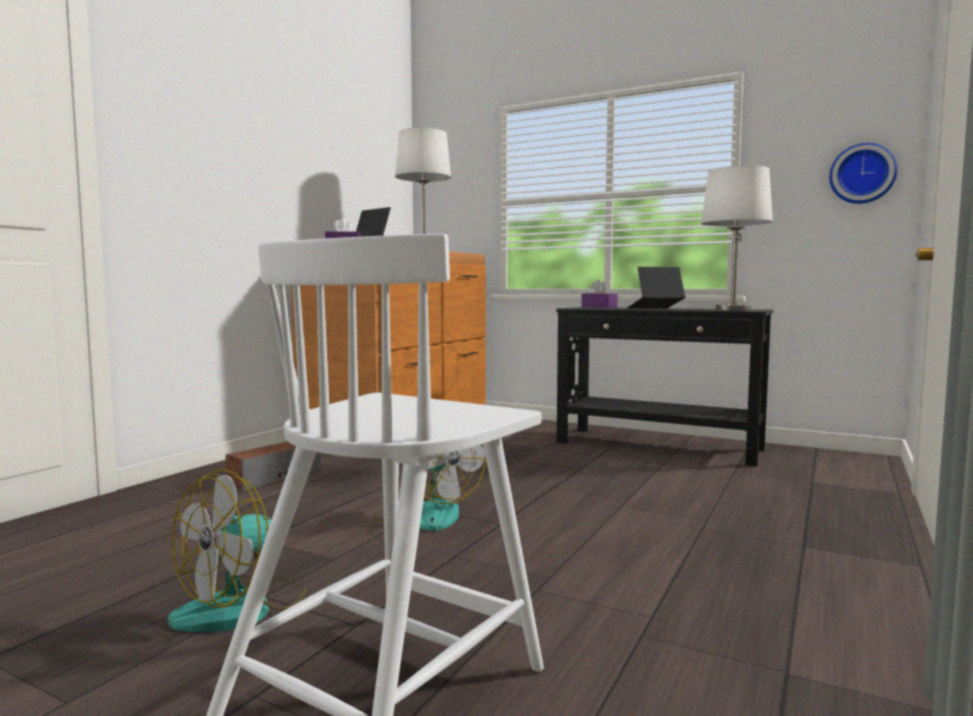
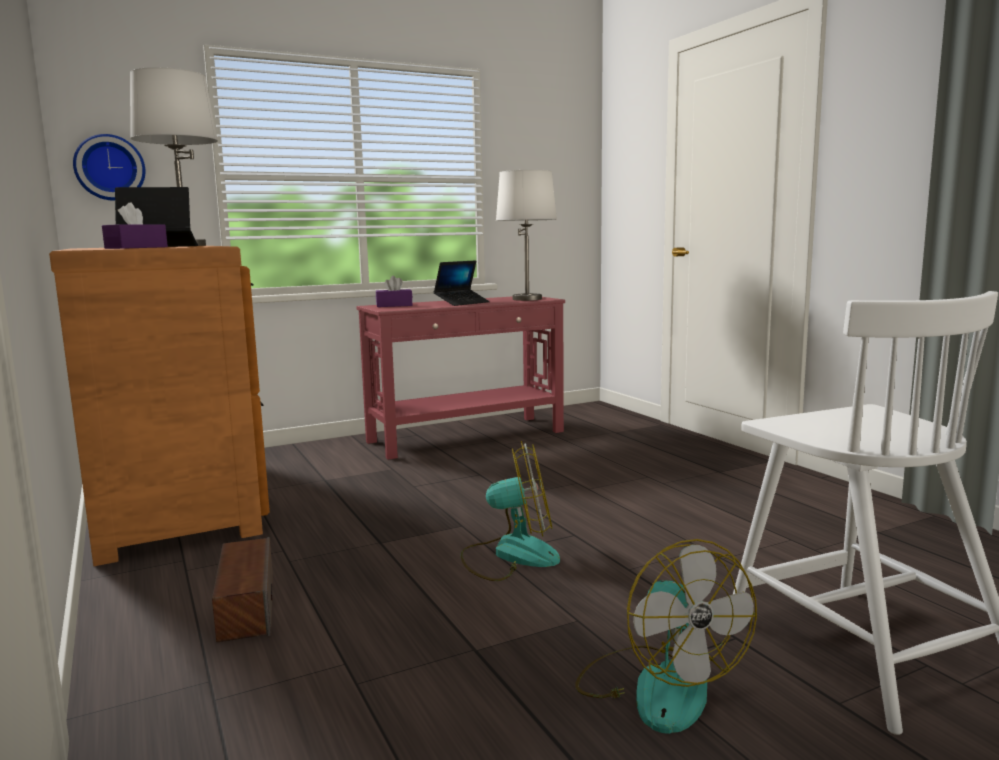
camera: 55 degrees left, 5 degrees up
black console table [556,307,773,467] -> red console table [356,296,565,460]
laptop [627,267,685,309] -> laptop turned 150 degrees counterclockwise [434,260,490,306]
wall clock [829,143,898,204] -> wall clock moved to [73,134,145,201]

